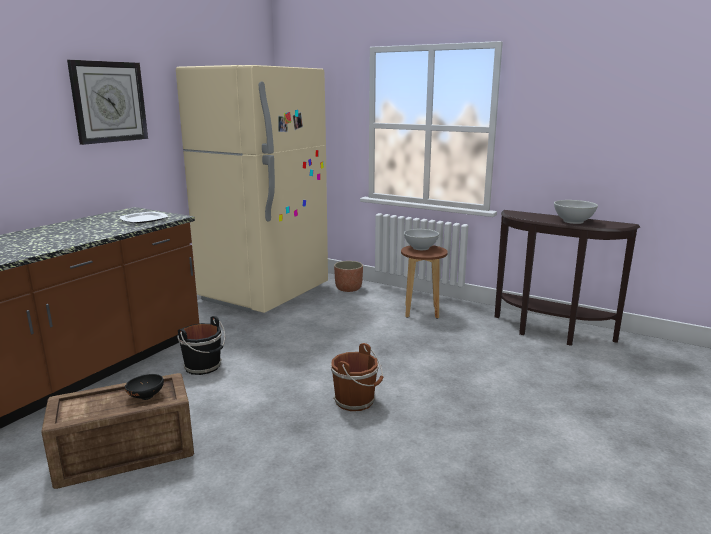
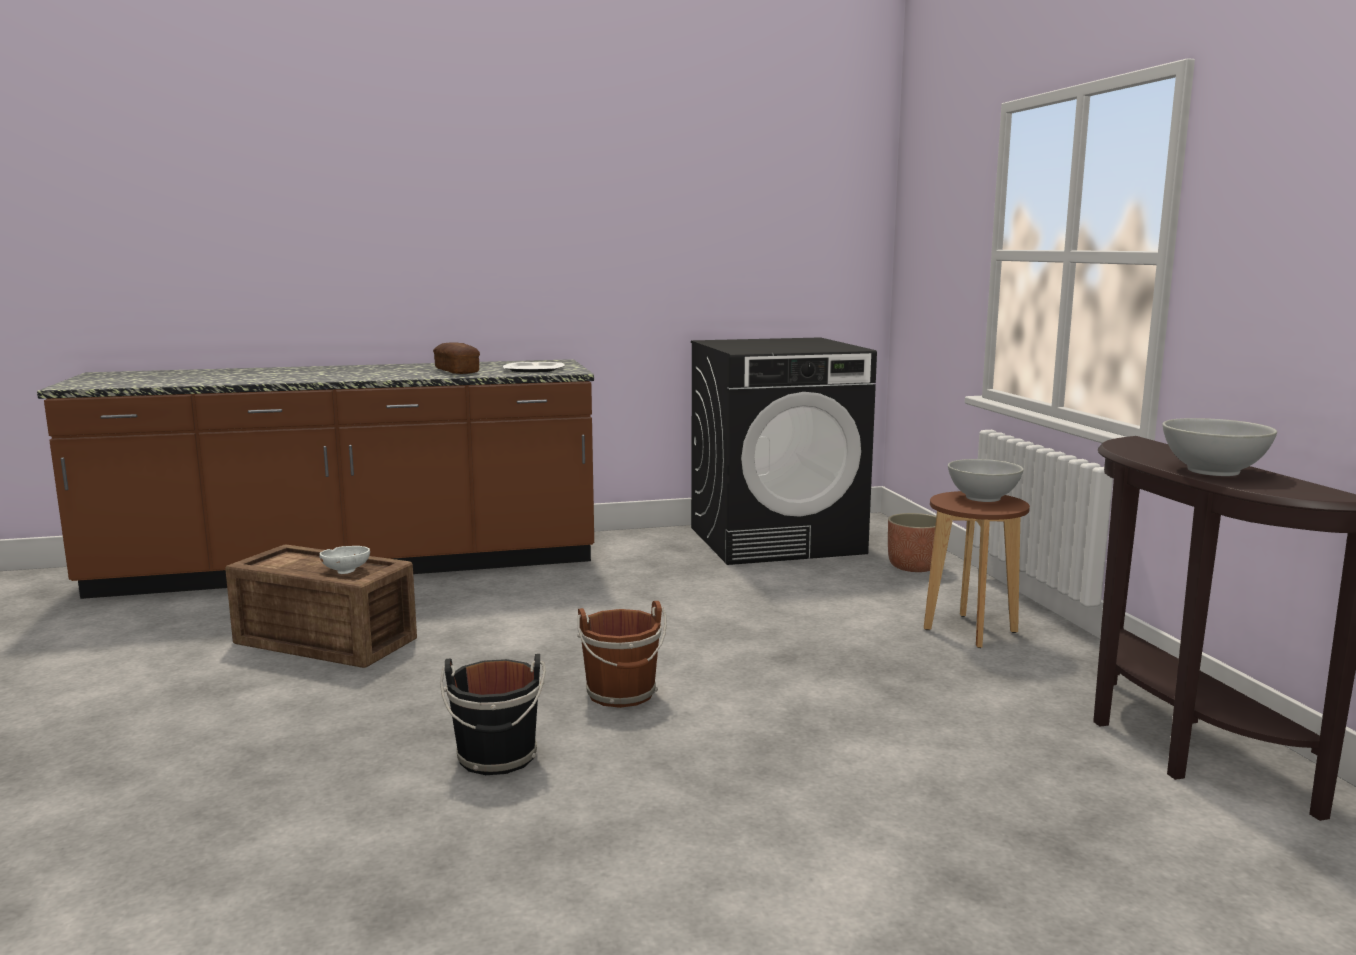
camera: 45 degrees right, 5 degrees down
wall clock [67,60,148,145] -> none
black bowl [125,374,164,400] -> white bowl [320,546,370,574]
beige fridge [176,65,328,313] -> black washing machine [691,337,877,565]
black bucket [178,316,225,375] -> black bucket moved to [440,654,546,775]
none -> bread [433,342,480,374]

